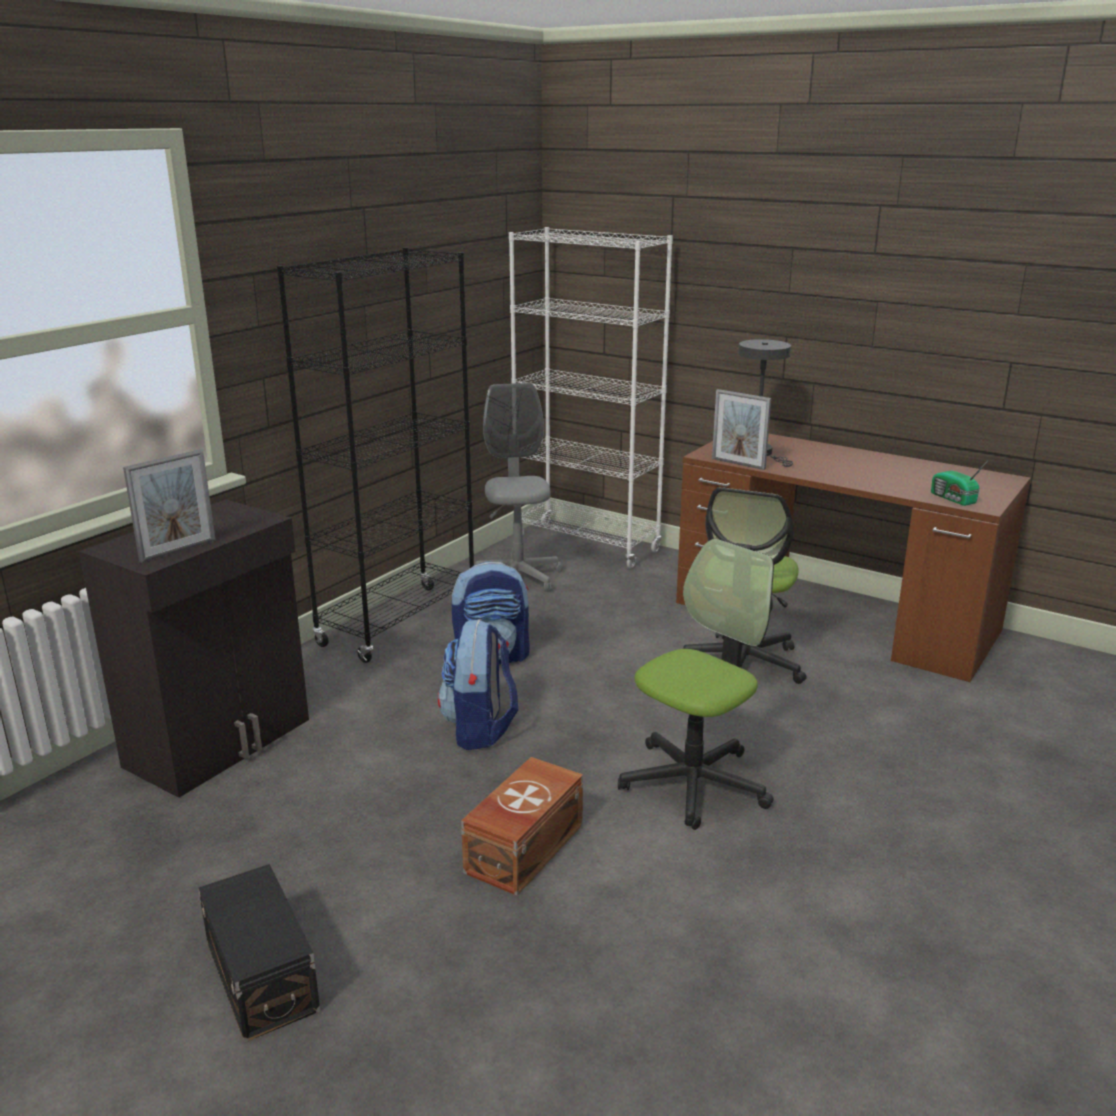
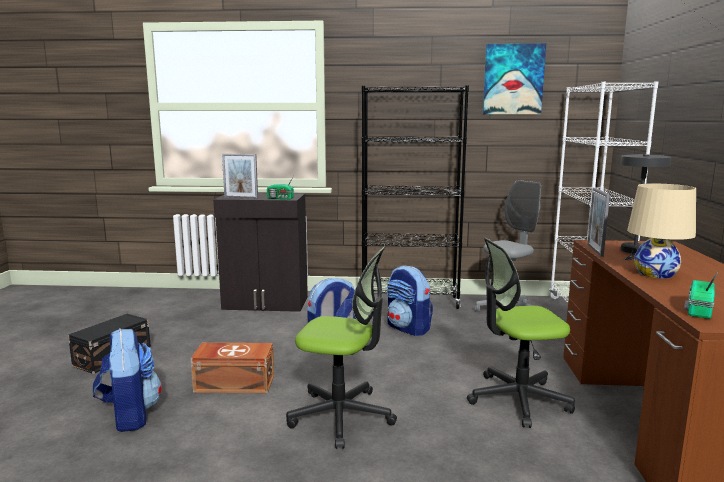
camera: 60 degrees right, 10 degrees down
none -> backpack [93,328,162,432]
none -> radio [267,174,295,199]
none -> picture [483,43,546,114]
none -> beige table lamp [627,183,696,279]

